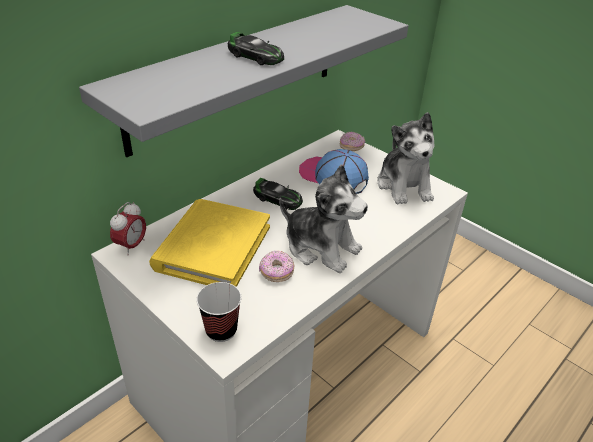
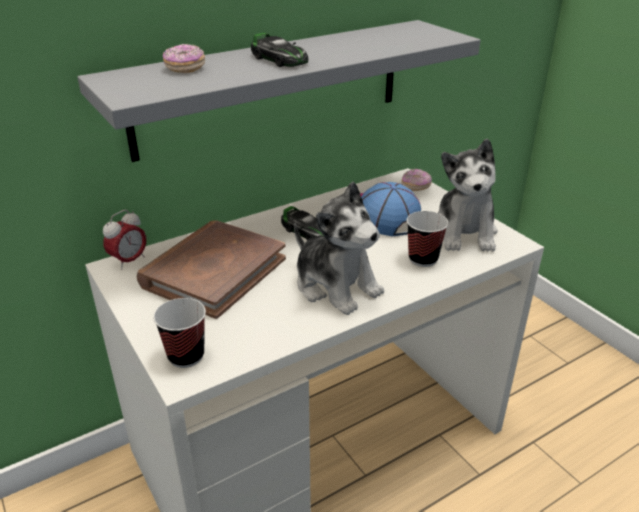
camera: 15 degrees right, 5 degrees down
yellow book [149,199,270,287] -> brown book [137,221,286,319]
donut [259,250,294,282] -> donut moved to [163,44,205,73]
none -> cup [407,211,448,267]

